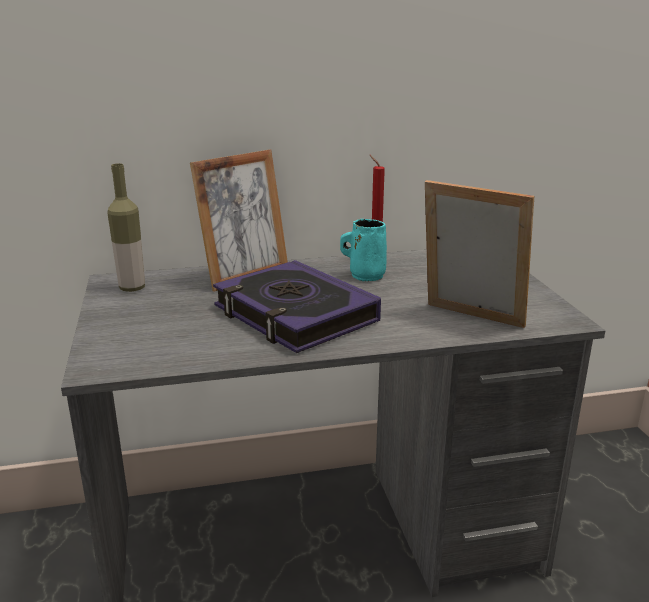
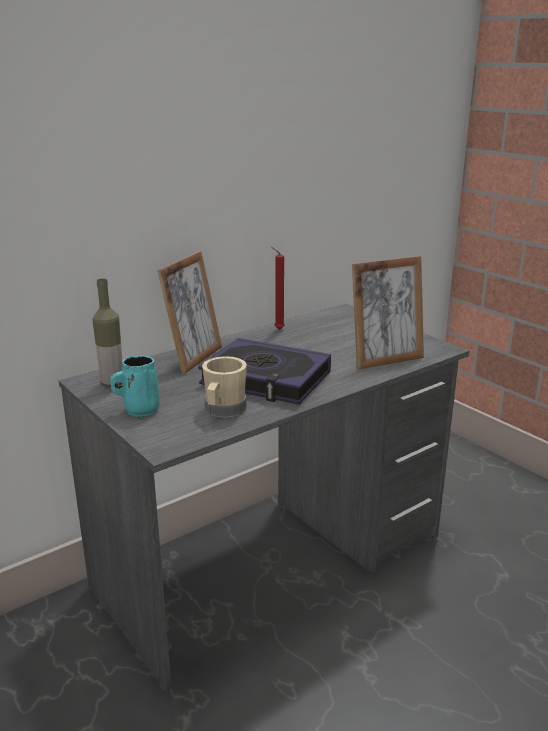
camera: 25 degrees left, 0 degrees up
turquoise mug [340,219,387,281] -> turquoise mug moved to [111,356,160,417]
picture frame [425,180,534,328] -> picture frame turned 150 degrees clockwise [352,256,424,370]
none -> beige mug [202,356,247,418]

